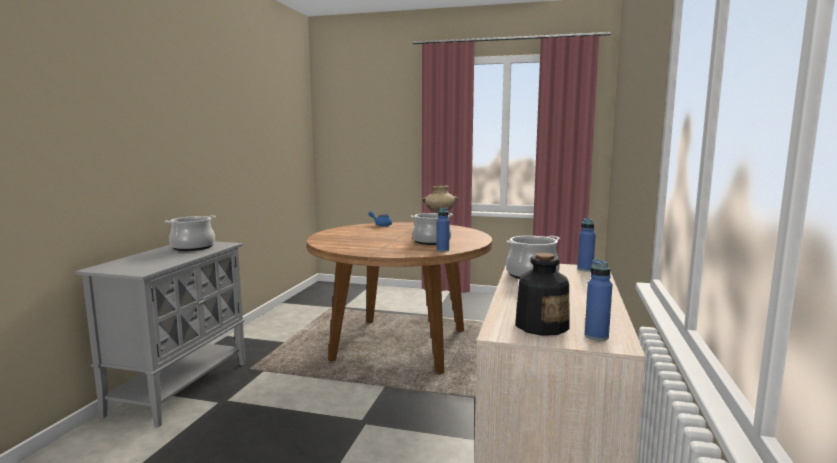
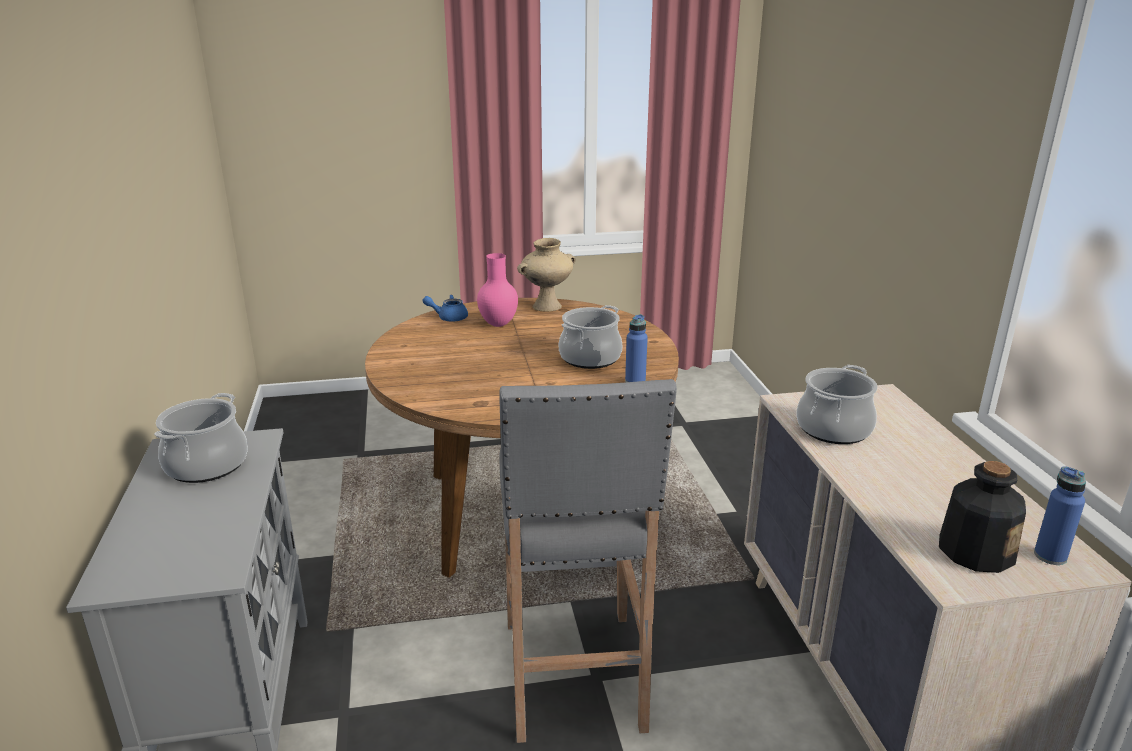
camera: 25 degrees left, 15 degrees up
blue bottle [577,218,596,272] -> none
none -> pink vase [477,253,518,327]
none -> grey stool [499,379,677,743]

